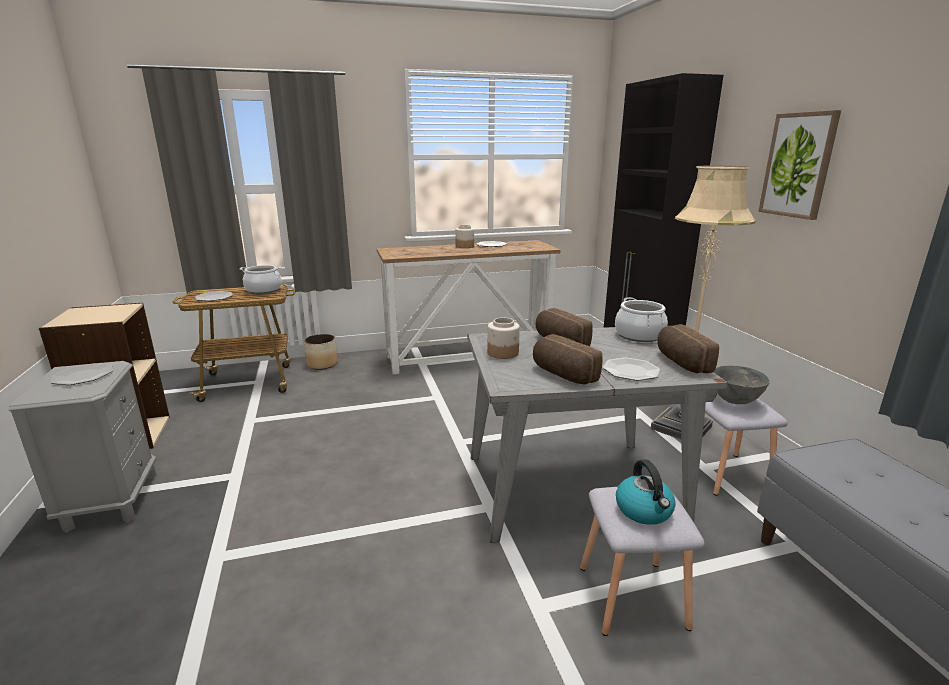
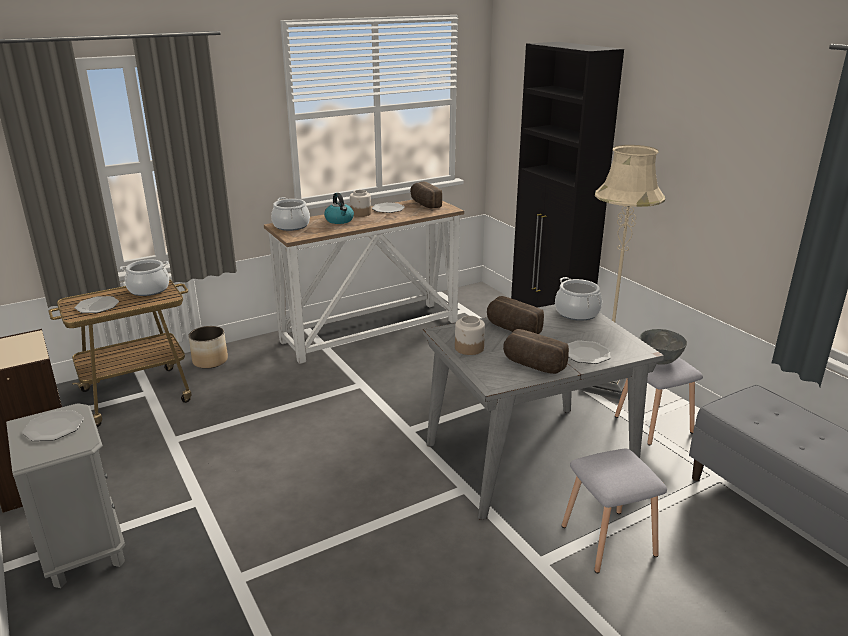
camera: 15 degrees left, 5 degrees up
kettle [616,459,676,525] -> kettle moved to [324,193,354,224]
bread [657,324,719,373] -> bread moved to [410,181,442,208]
picture [758,110,841,220] -> none
none -> cooking pot [271,197,310,231]

